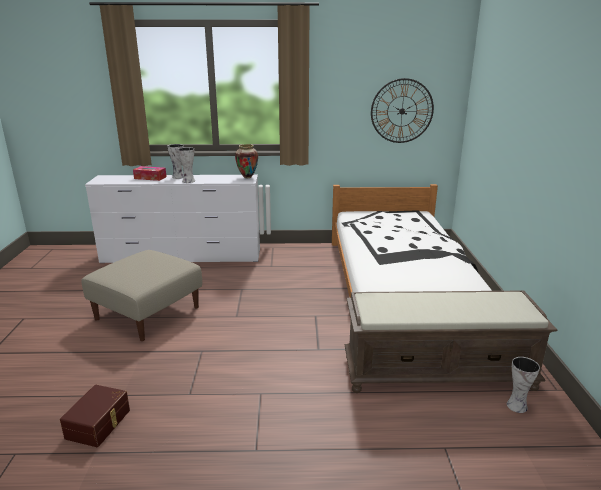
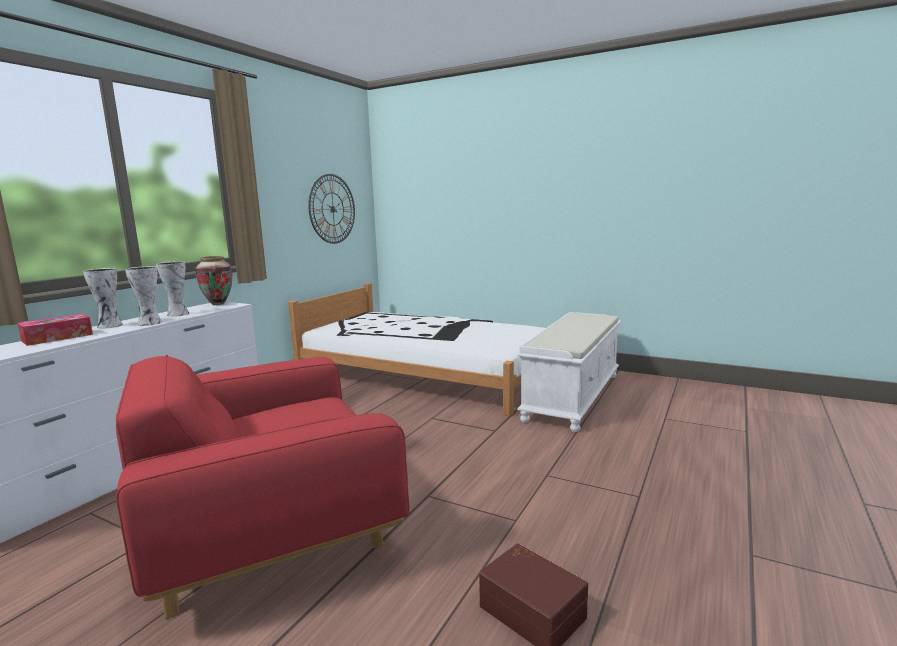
camera: 60 degrees left, 10 degrees down
beige ottoman [81,250,202,341] -> red armchair [116,355,409,618]
brown bench [345,290,558,393] -> white bench [517,312,621,432]
vase [507,357,540,413] -> vase moved to [156,261,189,317]

